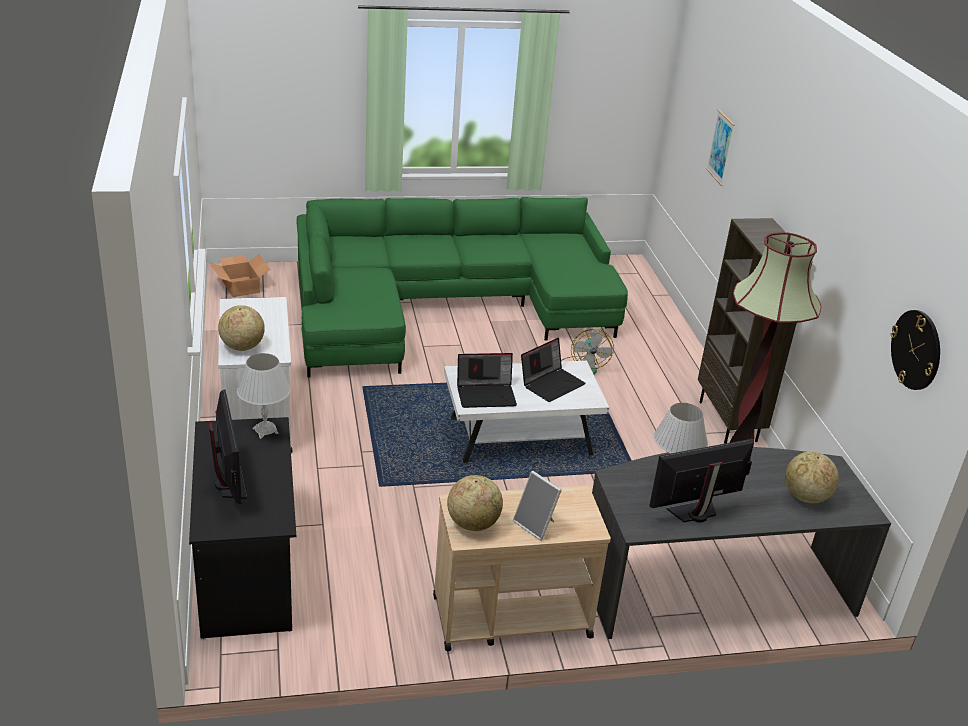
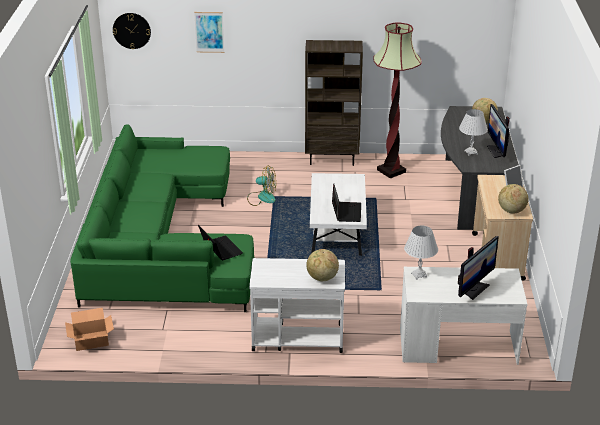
camera: 75 degrees left, 0 degrees up
black desk [189,417,296,639] -> white desk [400,267,528,365]
monitor [208,389,247,504] -> monitor turned 135 degrees clockwise [458,236,499,300]
laptop [521,338,586,402] -> laptop moved to [198,225,243,261]
wall clock [891,310,940,390] -> wall clock moved to [113,13,151,49]

